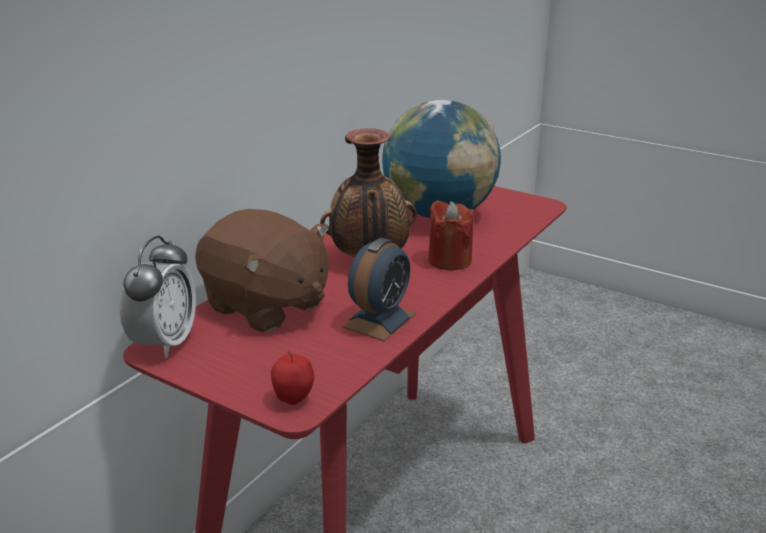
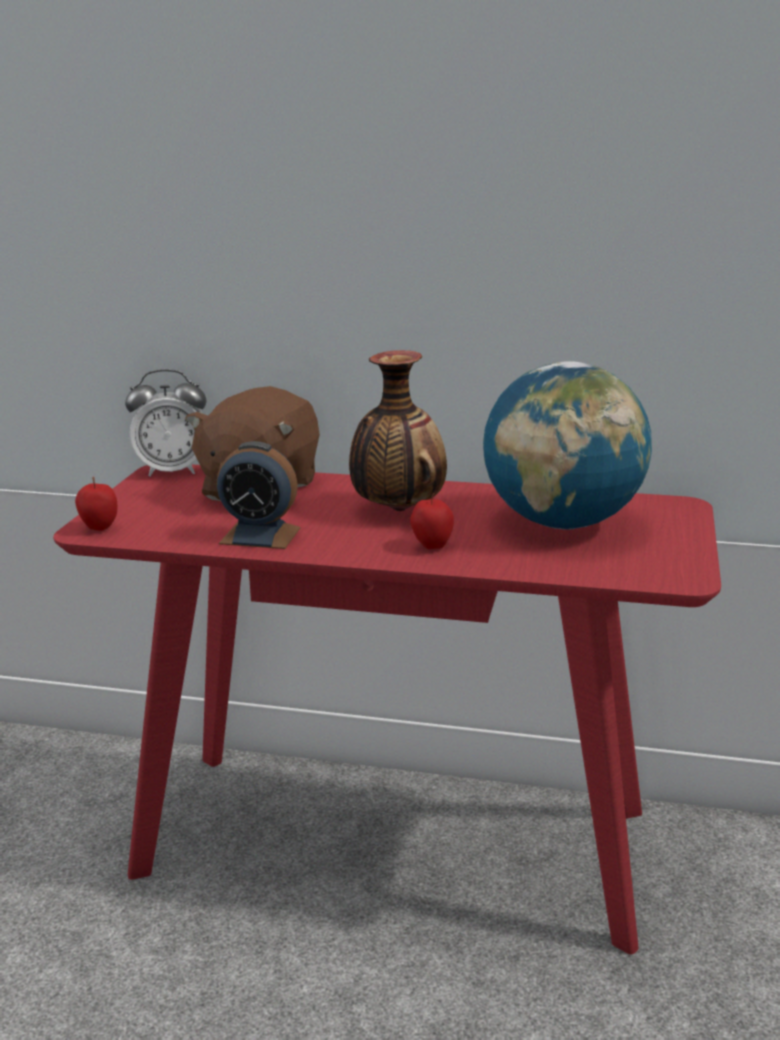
camera: 70 degrees right, 5 degrees down
red candle [428,200,474,271] -> apple [410,493,454,549]

